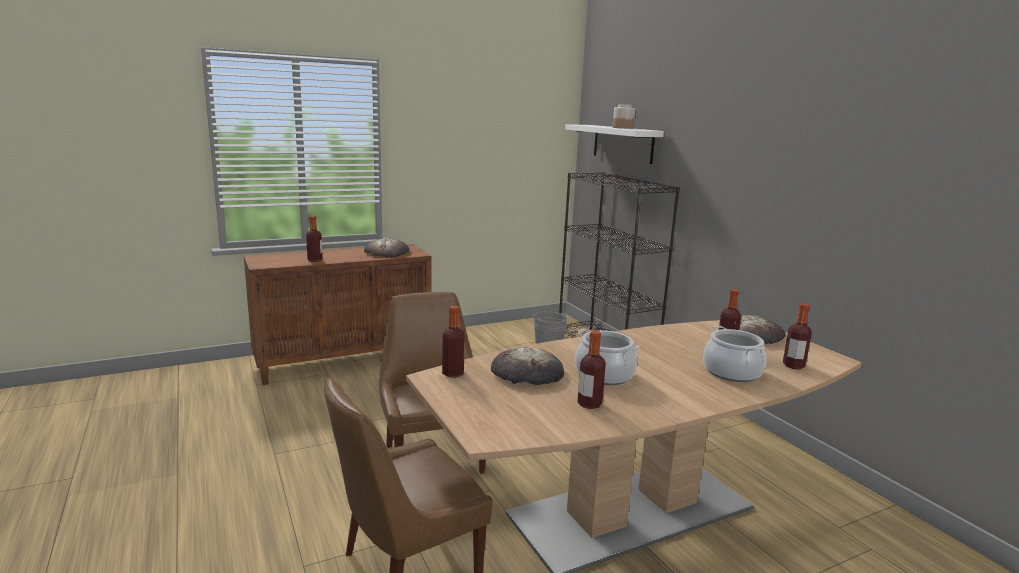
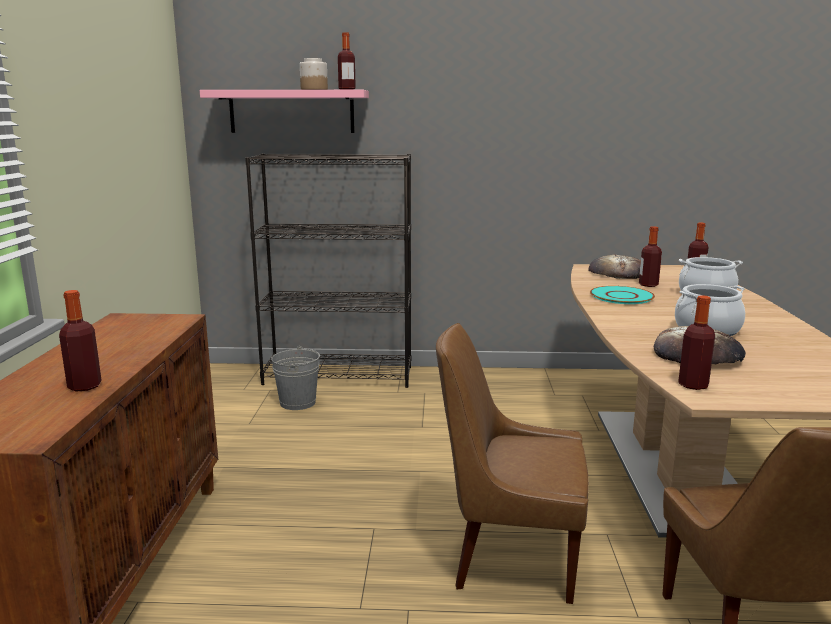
camera: 60 degrees left, 0 degrees up
bread [364,238,409,257] -> none
white shelf [565,124,664,164] -> pink shelf [200,90,369,133]
bottle [578,331,606,409] -> bottle moved to [338,32,356,90]
none -> turquoise plate [590,286,655,304]

